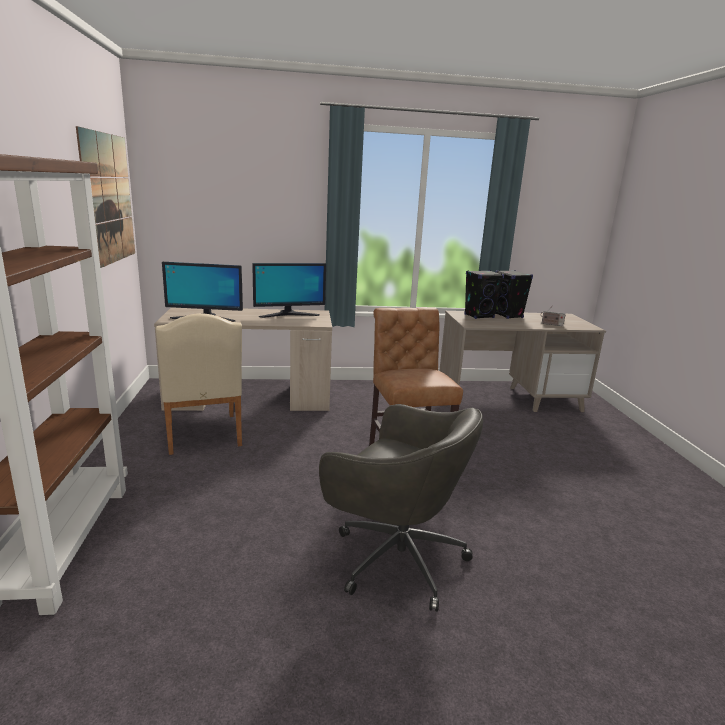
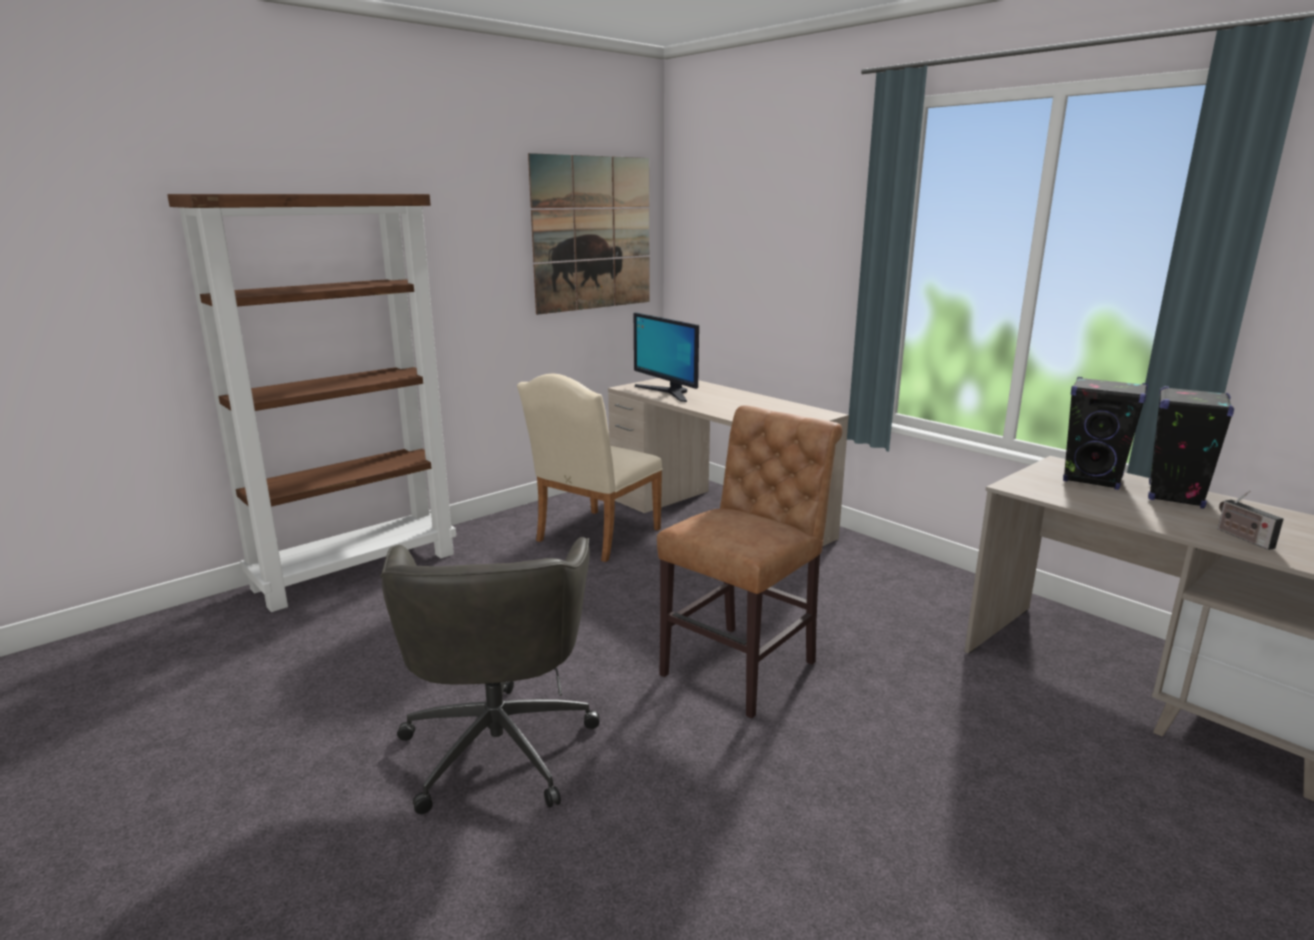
camera: 55 degrees right, 0 degrees up
monitor [252,263,326,318] -> none

